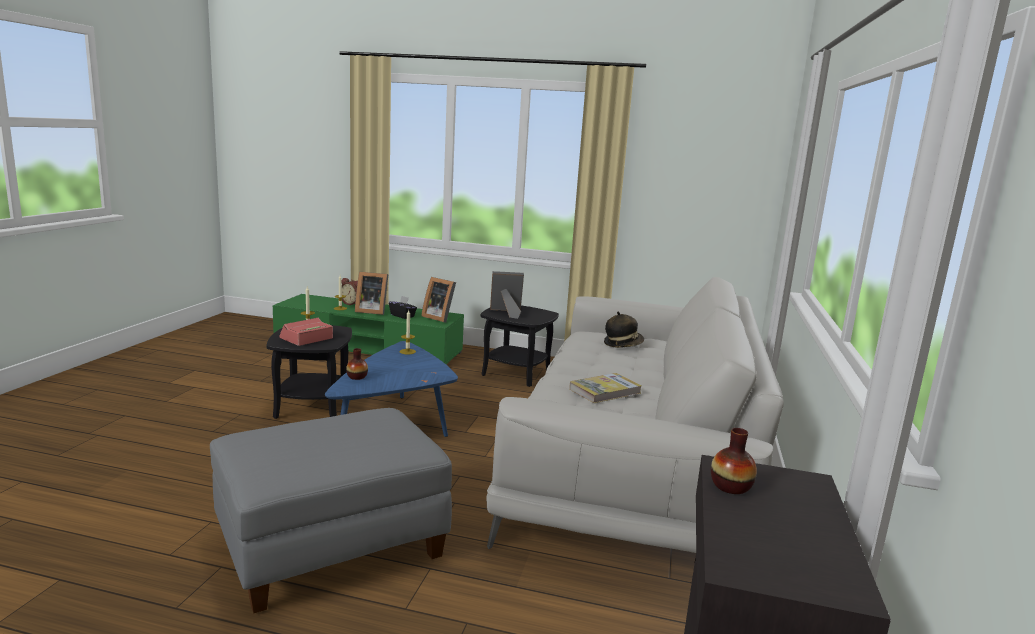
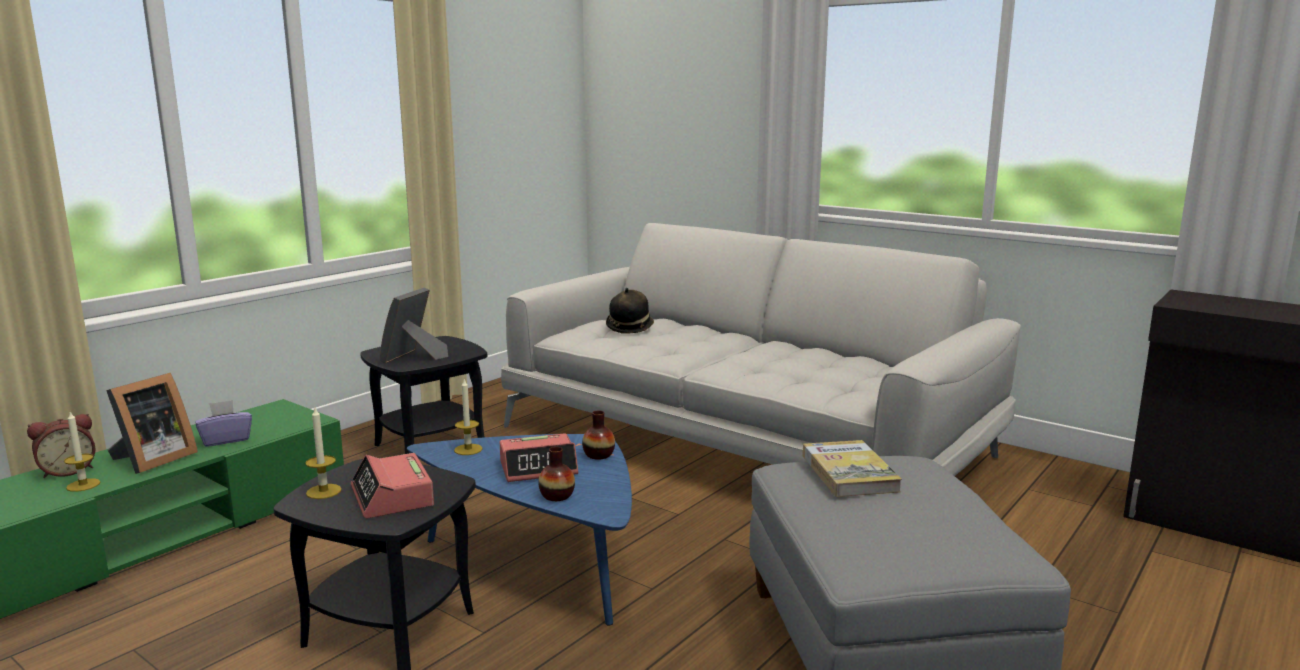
camera: 65 degrees left, 0 degrees up
black tissue box [389,296,417,319] -> purple tissue box [196,400,252,447]
picture frame [421,277,456,323] -> none
book [569,373,642,403] -> book moved to [802,440,902,497]
vase [711,428,757,494] -> vase moved to [582,410,615,460]
none -> alarm clock [500,433,578,482]

